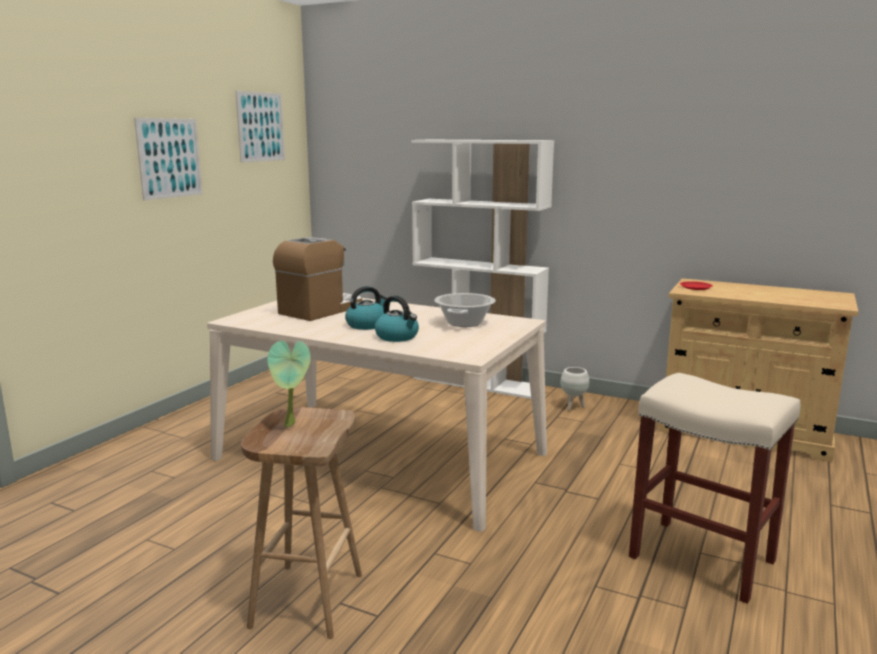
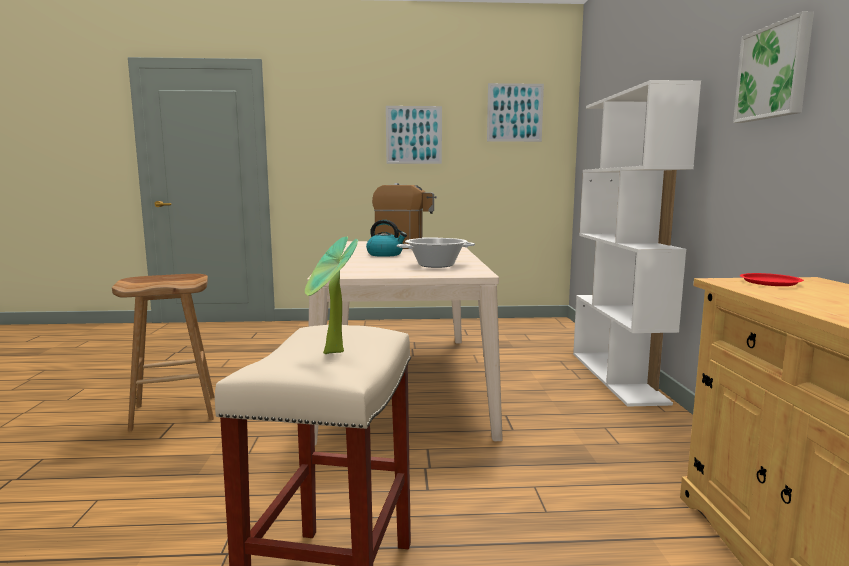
camera: 60 degrees right, 5 degrees down
potted plant [267,341,311,427] -> potted plant moved to [305,236,358,354]
kettle [375,296,419,342] -> none
white planter [561,367,589,411] -> none
none -> picture [733,11,814,123]

